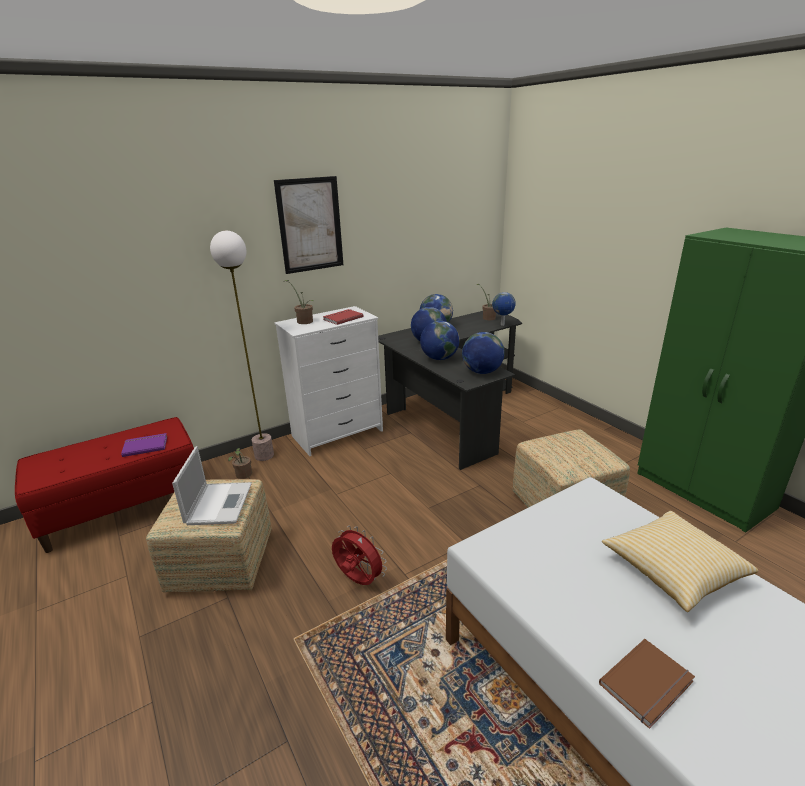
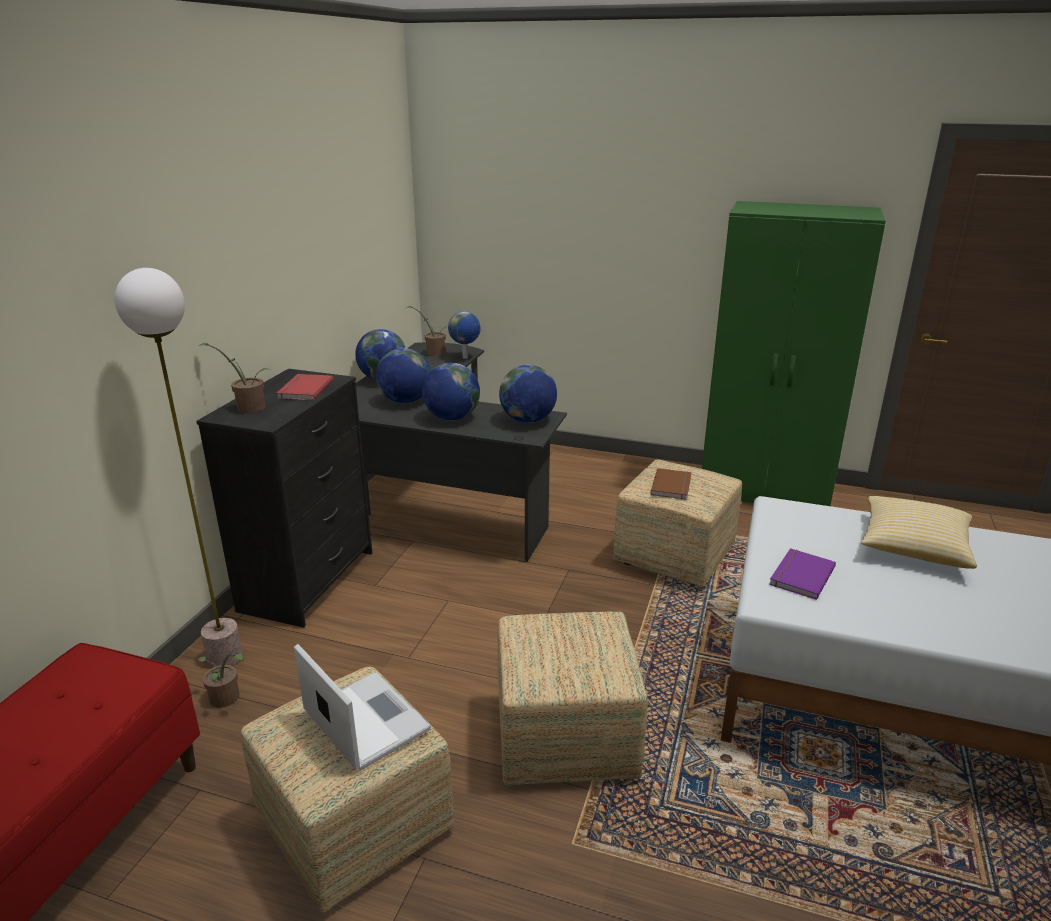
camera: 40 degrees left, 0 degrees up
purple book [121,433,167,457] -> purple book moved to [769,548,836,600]
picture [274,176,343,274] -> none
white dresser [274,306,383,456] -> black dresser [196,369,372,628]
red fan [332,525,387,585] -> ottoman [497,612,648,785]
brown book [599,639,695,729] -> brown book moved to [651,468,692,500]

